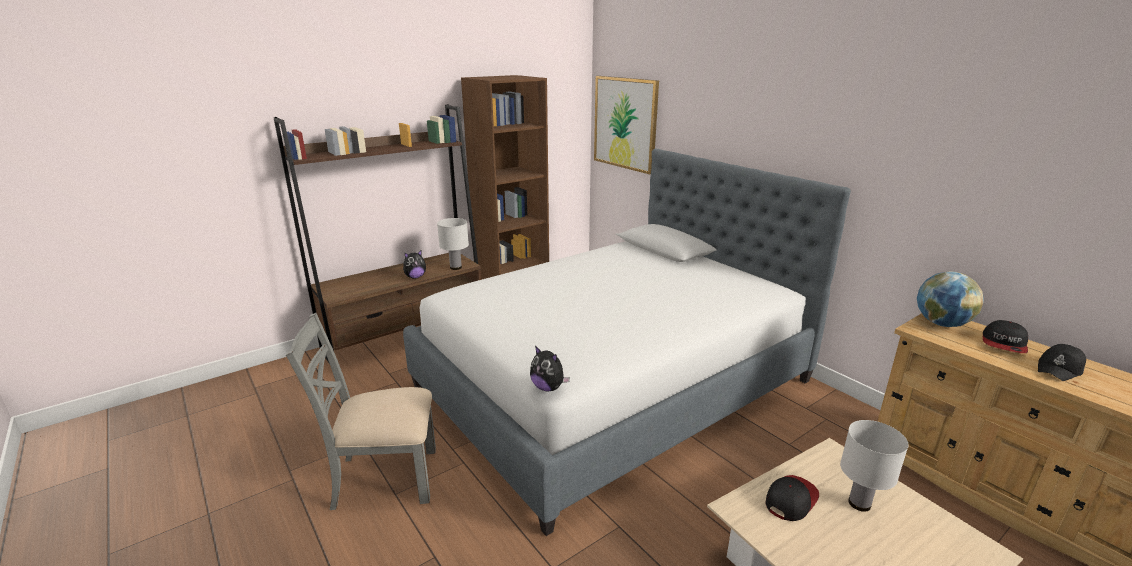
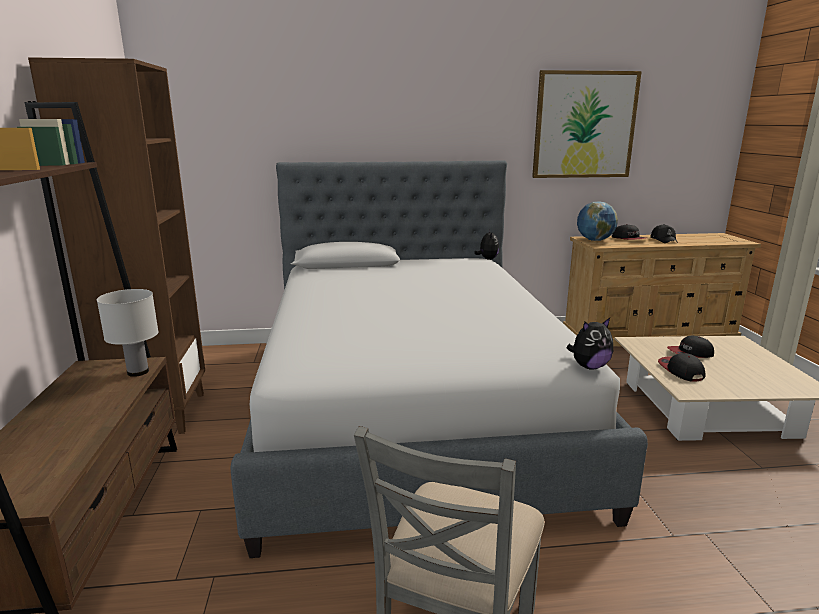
camera: 60 degrees left, 5 degrees down
plush toy [403,250,426,279] -> plush toy moved to [474,230,499,260]
picture [594,76,659,175] -> picture moved to [532,70,642,178]
white table lamp [840,420,909,512] -> cap [667,336,714,358]

